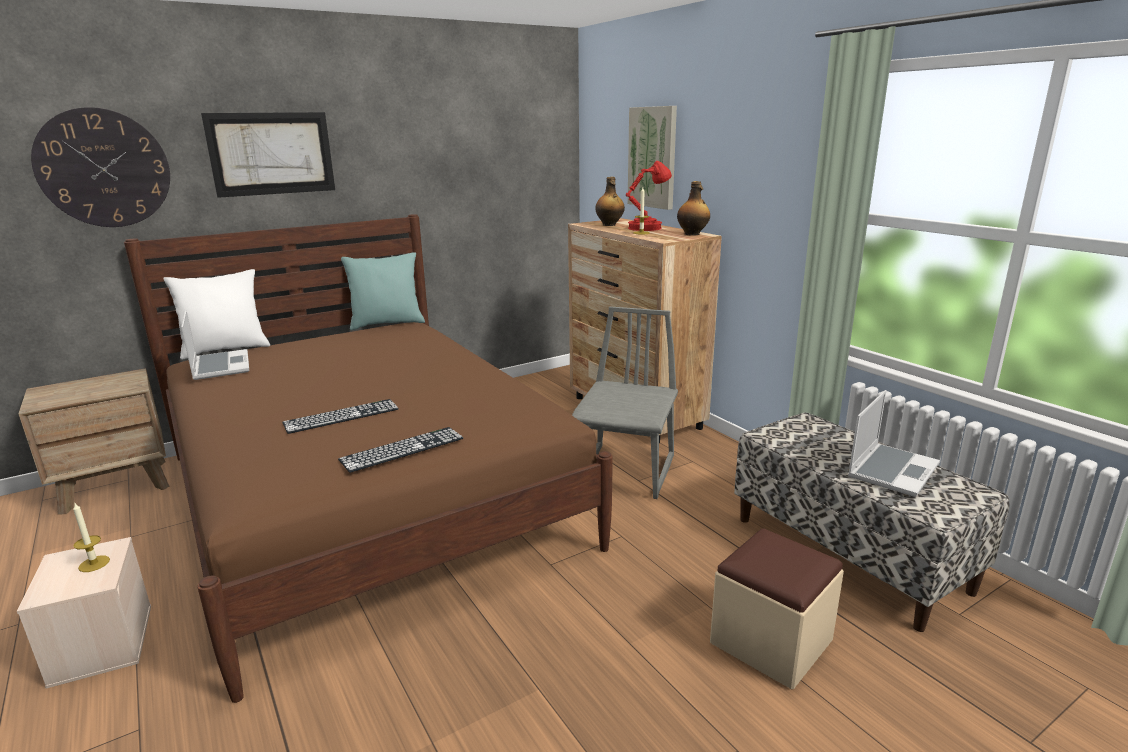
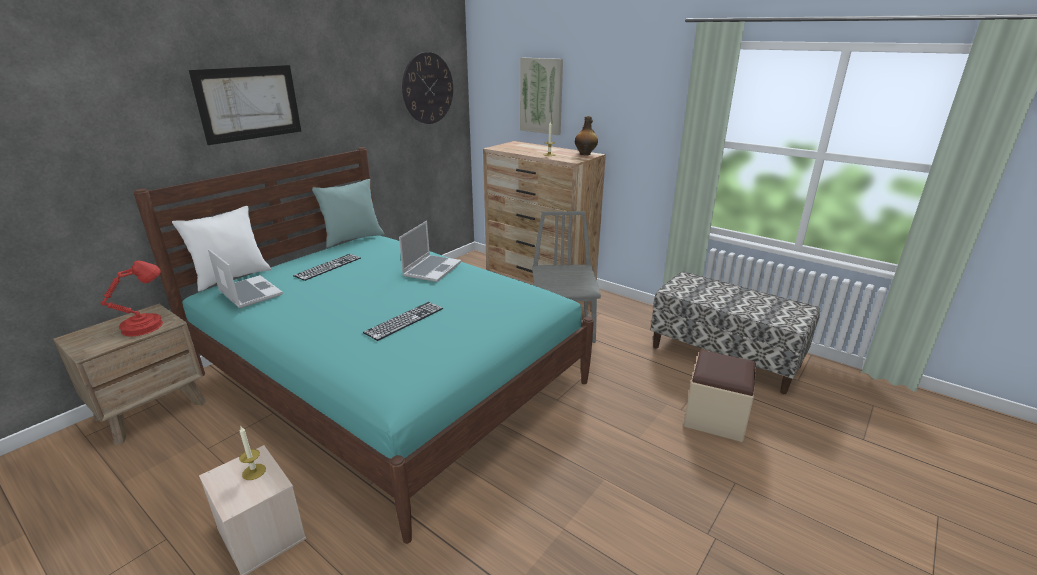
camera: 20 degrees left, 5 degrees up
wall clock [31,107,170,227] -> wall clock moved to [402,52,453,124]
brown bed [124,214,613,703] -> turquoise bed [134,147,594,544]
keyboard [338,427,463,473] -> keyboard moved to [293,254,361,281]
bottle [595,177,625,226] -> none
red table lamp [626,161,672,231] -> red table lamp moved to [101,261,163,337]
laptop [848,390,940,497] -> laptop moved to [399,221,462,282]

